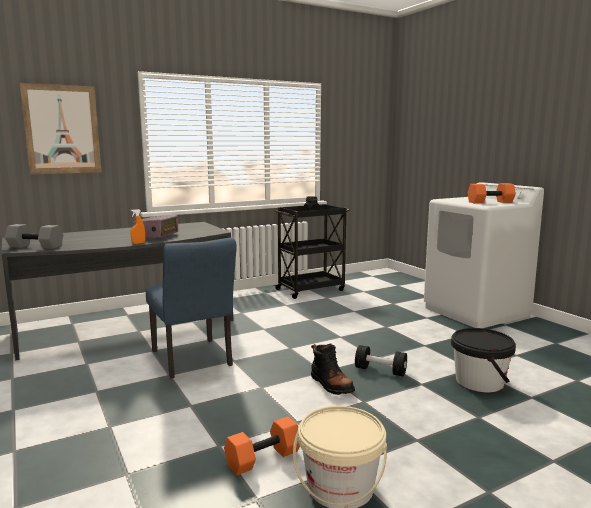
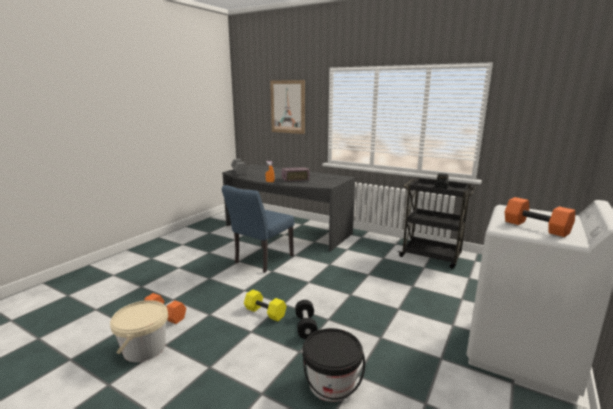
camera: 60 degrees right, 5 degrees up
black boot [311,344,355,395] -> yellow dumbbell [244,290,287,322]

